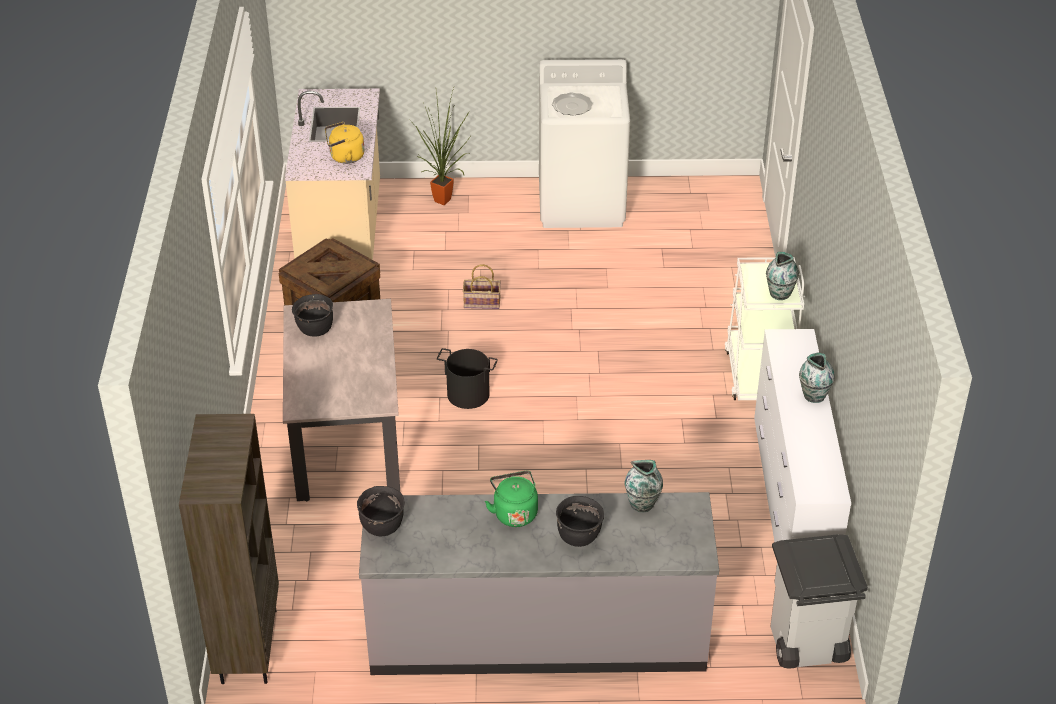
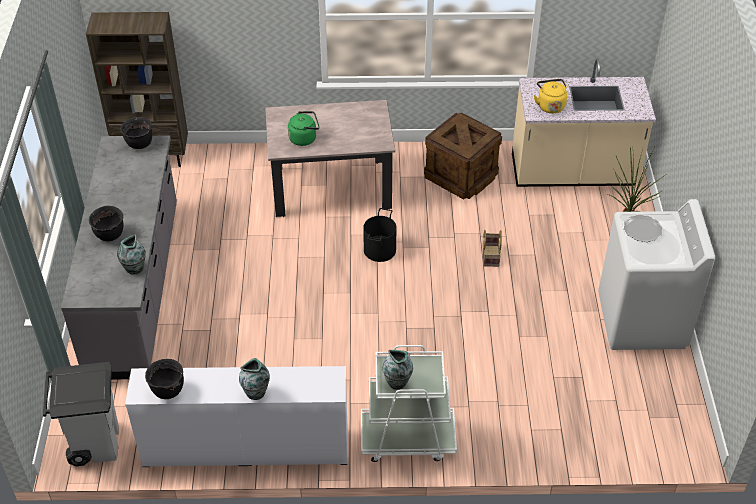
camera: 90 degrees right, 5 degrees up
black cooking pot [292,294,333,337] -> black cooking pot moved to [145,359,184,399]
green kettle [485,471,538,527] -> green kettle moved to [288,111,320,146]

